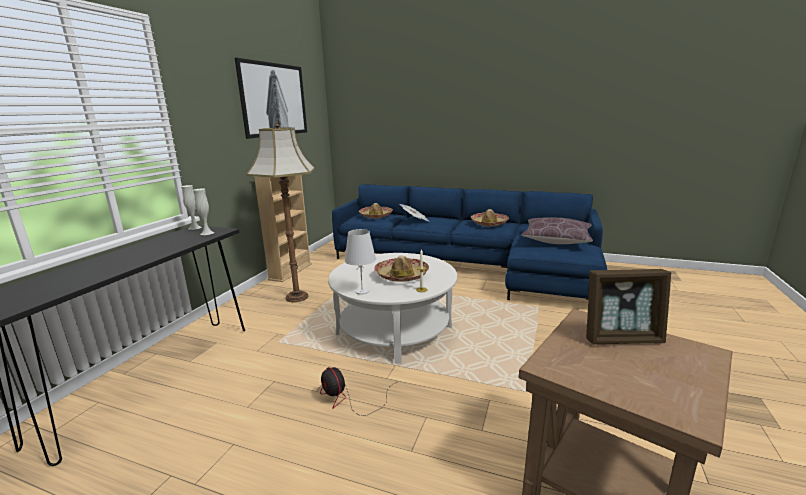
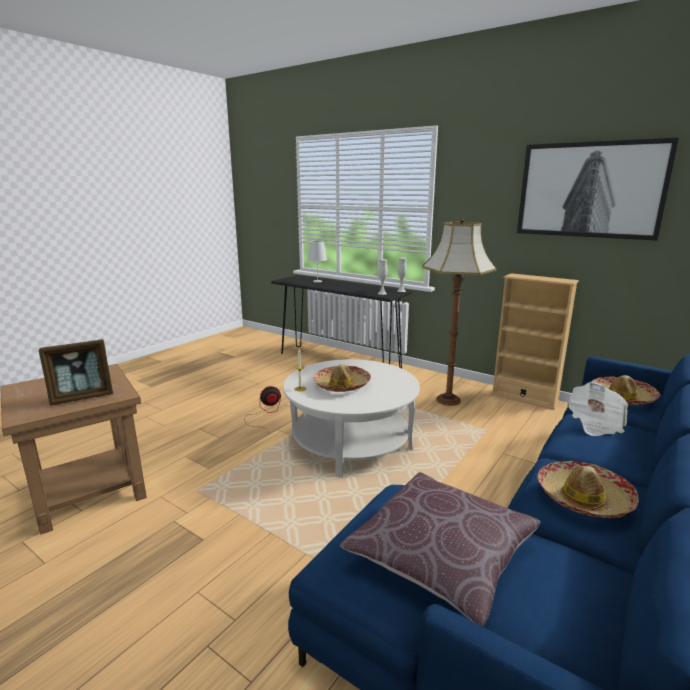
camera: 105 degrees right, 0 degrees up
white table lamp [344,229,376,295] -> white table lamp moved to [307,241,327,282]
picture frame [586,269,671,344] -> picture frame turned 135 degrees counterclockwise [39,339,113,405]

